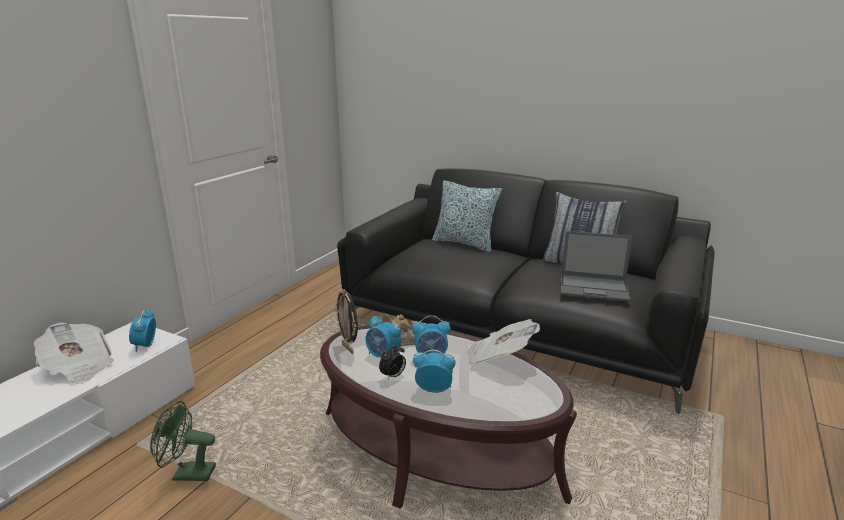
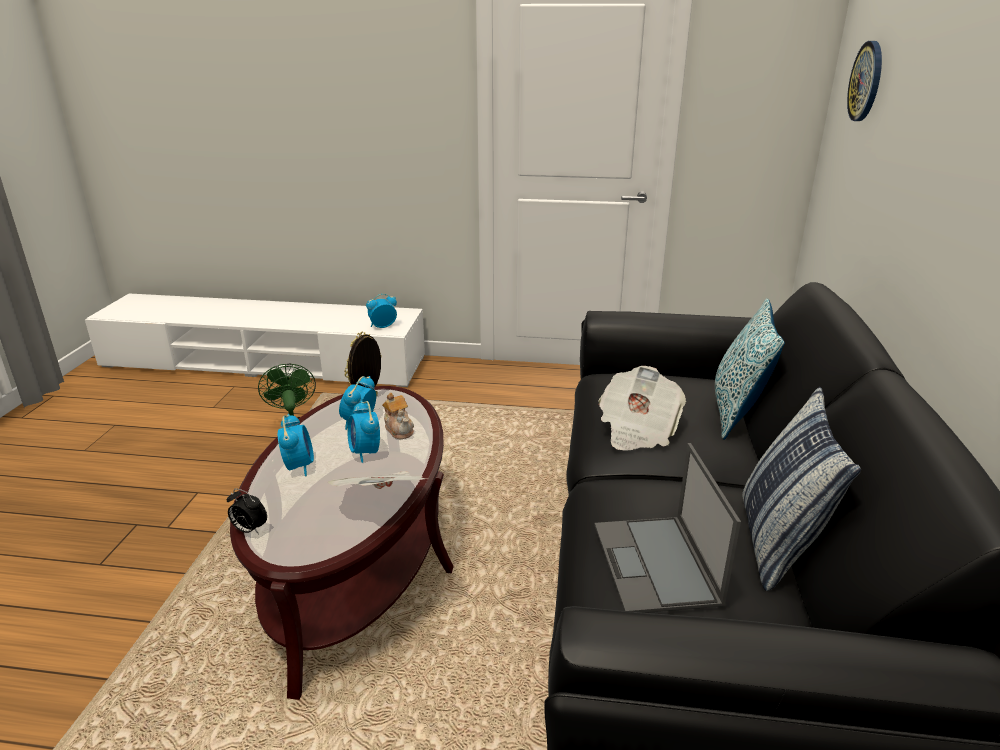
camera: 70 degrees right, 5 degrees up
newspaper [34,322,114,384] -> newspaper moved to [598,366,686,451]
alarm clock [379,344,406,379] -> alarm clock moved to [227,489,267,535]
none -> wall clock [847,41,882,121]

